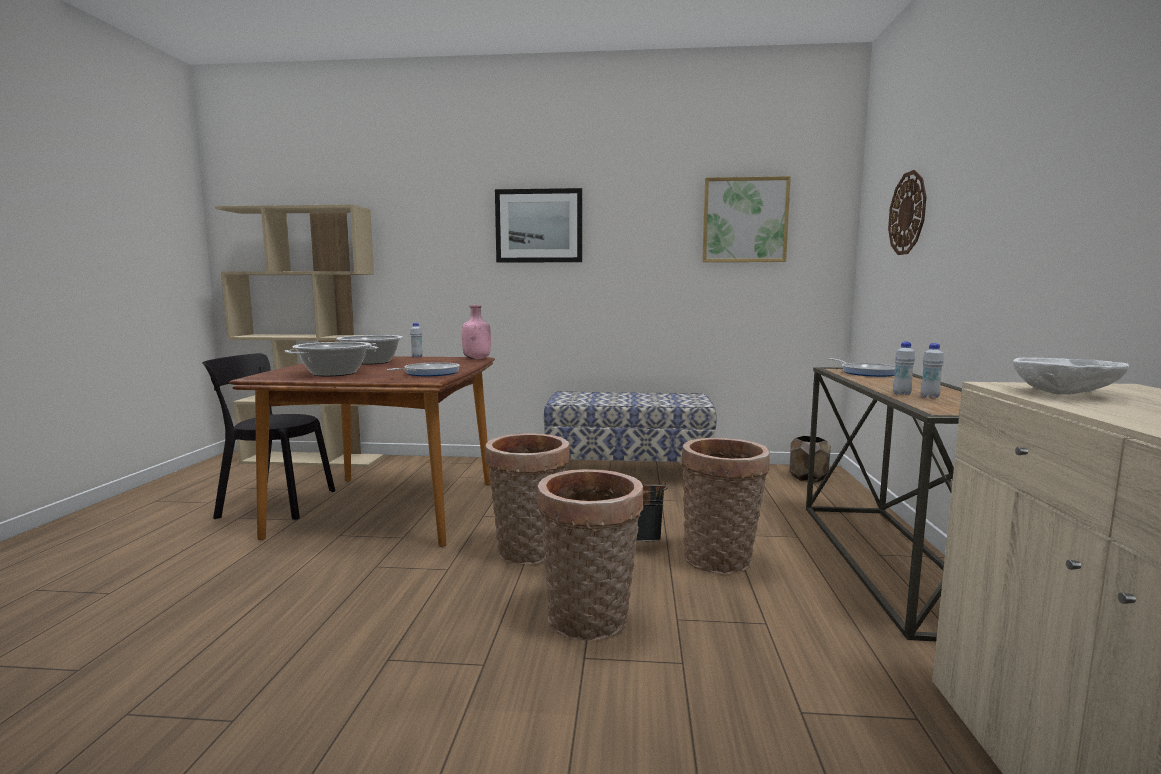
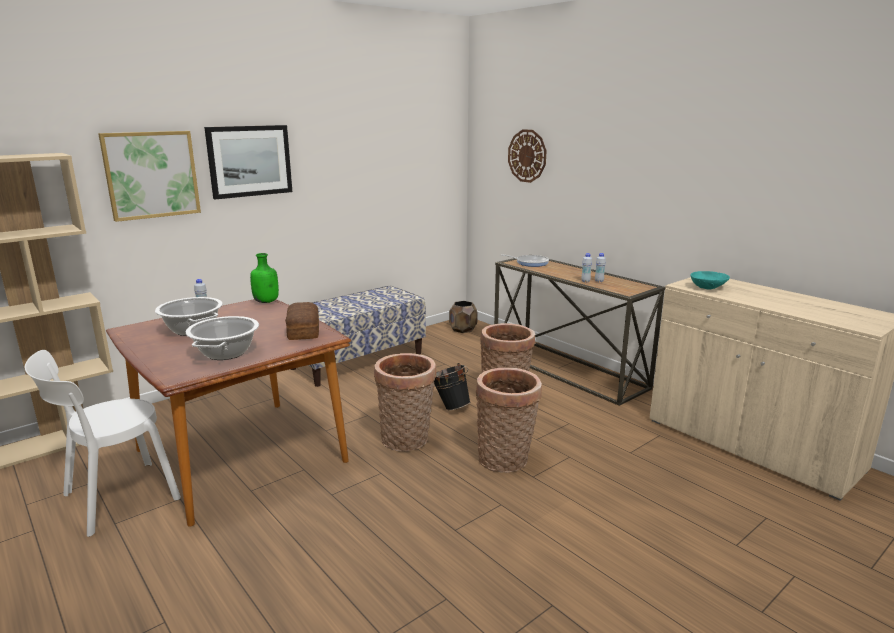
camera: 45 degrees left, 10 degrees up
black chair [202,353,335,520] -> white chair [25,350,181,537]
frying pan [387,362,460,376] -> bread [285,302,319,340]
pink bottle [462,305,491,359] -> green bottle [250,253,279,303]
picture [702,176,791,262] -> picture moved to [98,131,201,222]
white bowl [1013,357,1129,395] -> turquoise bowl [690,271,730,290]

